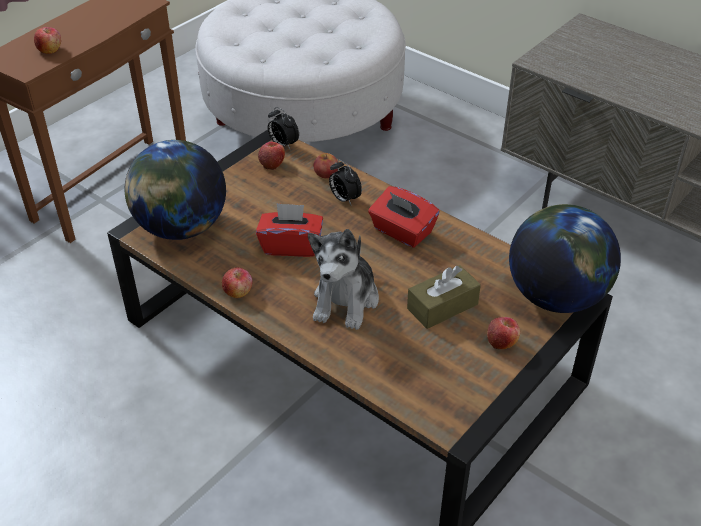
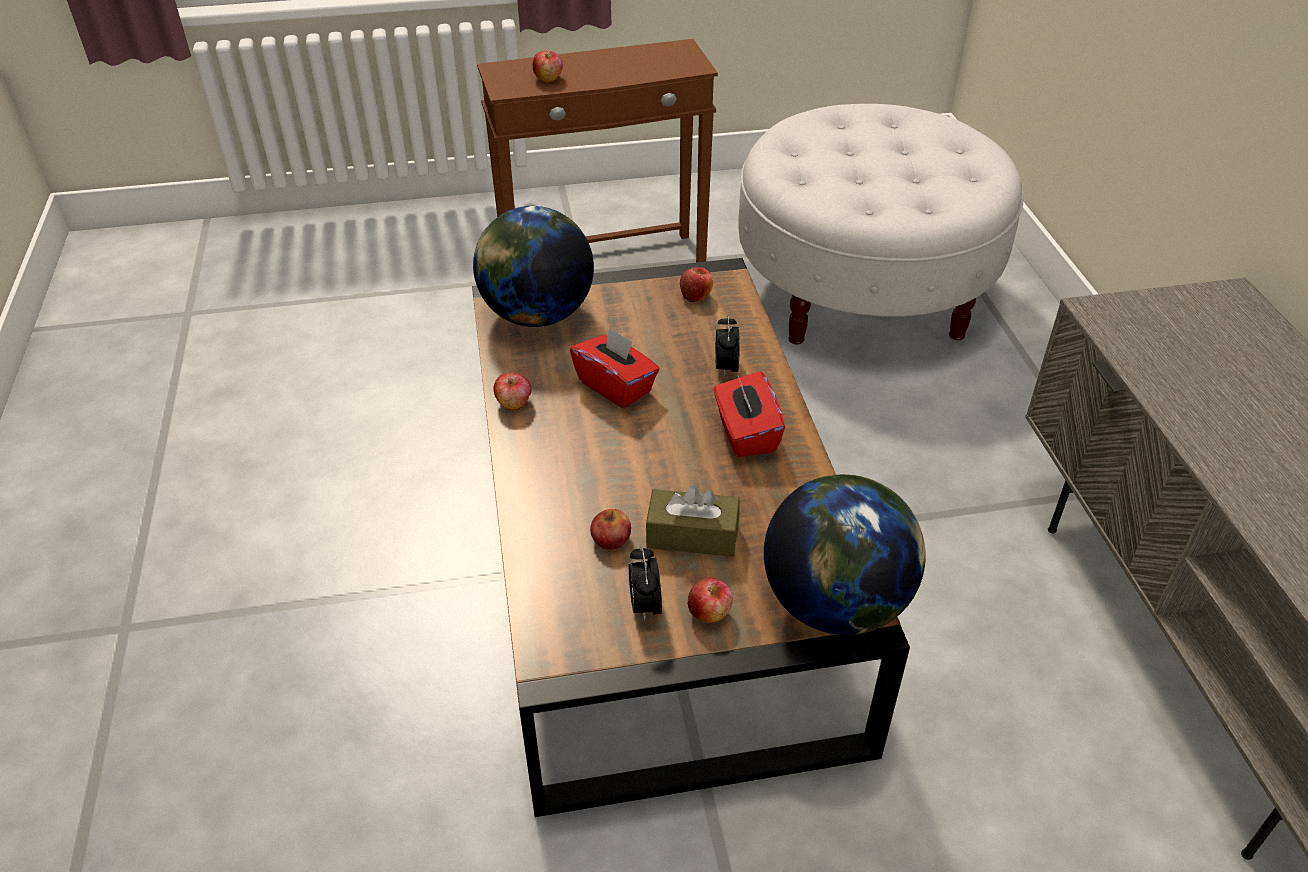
camera: 40 degrees right, 0 degrees up
alarm clock [268,107,299,149] -> alarm clock moved to [629,547,662,622]
plush toy [308,229,379,330] -> none
apple [313,153,338,178] -> apple moved to [590,509,631,550]

